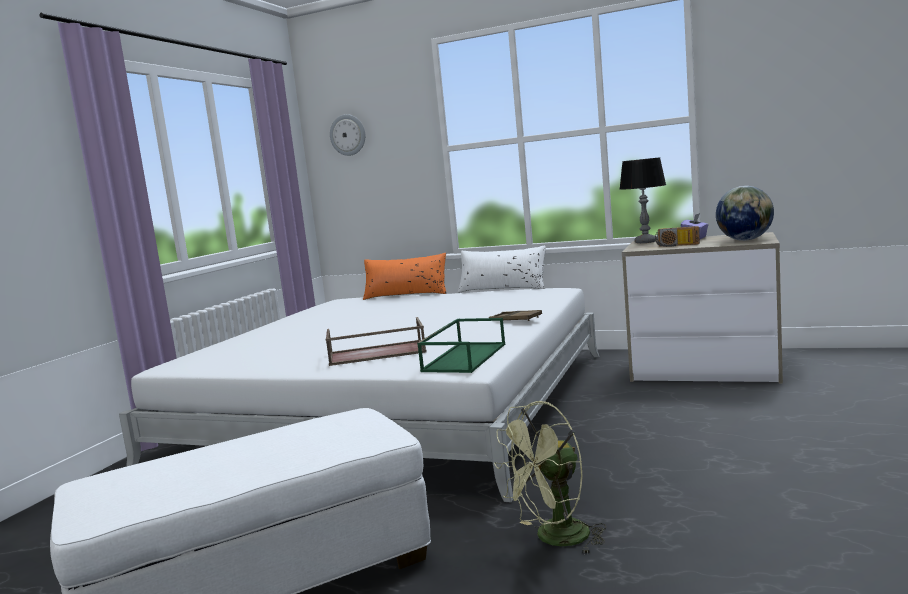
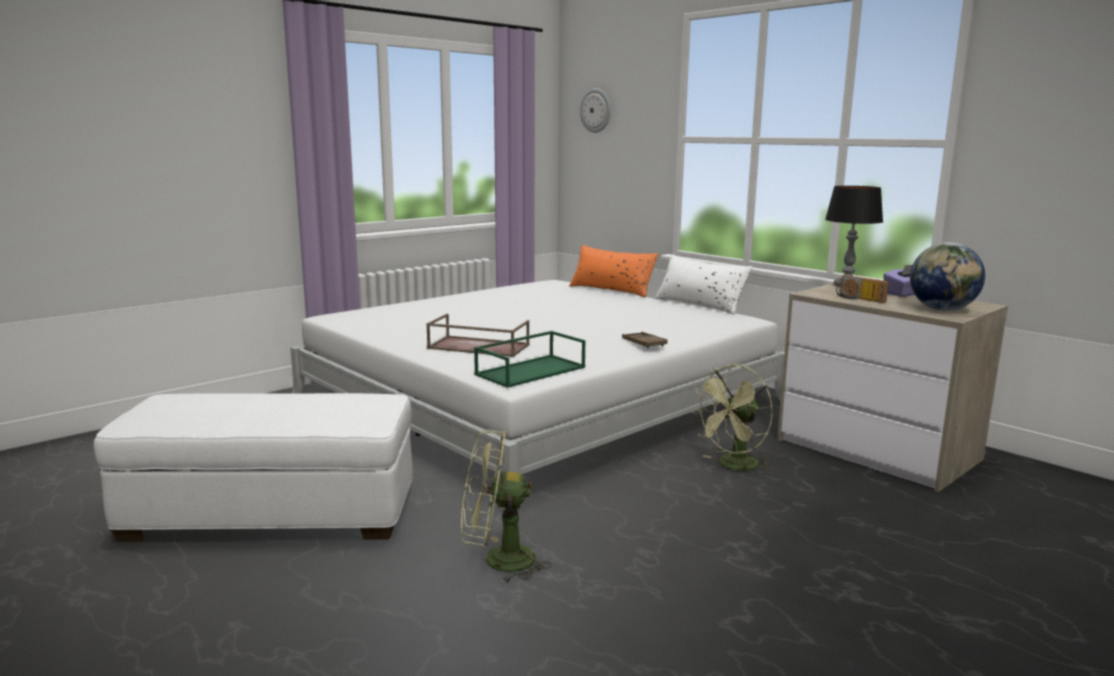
camera: 25 degrees right, 5 degrees up
none -> green fan [691,364,773,476]

